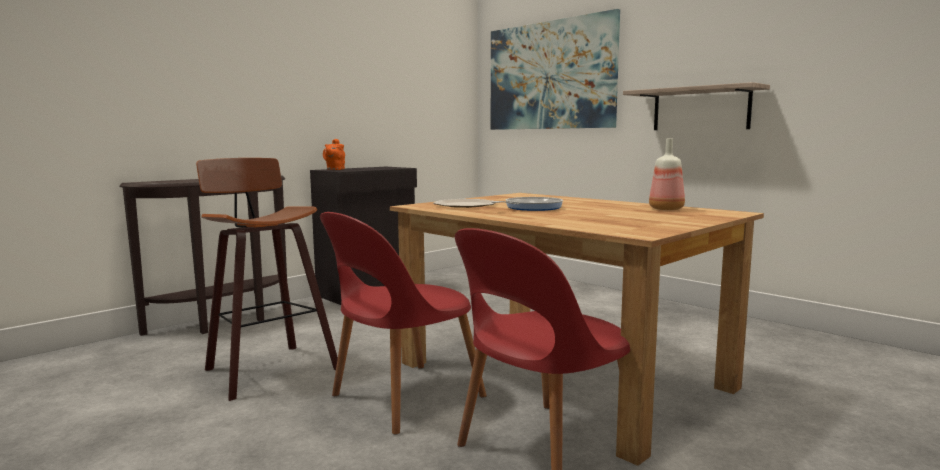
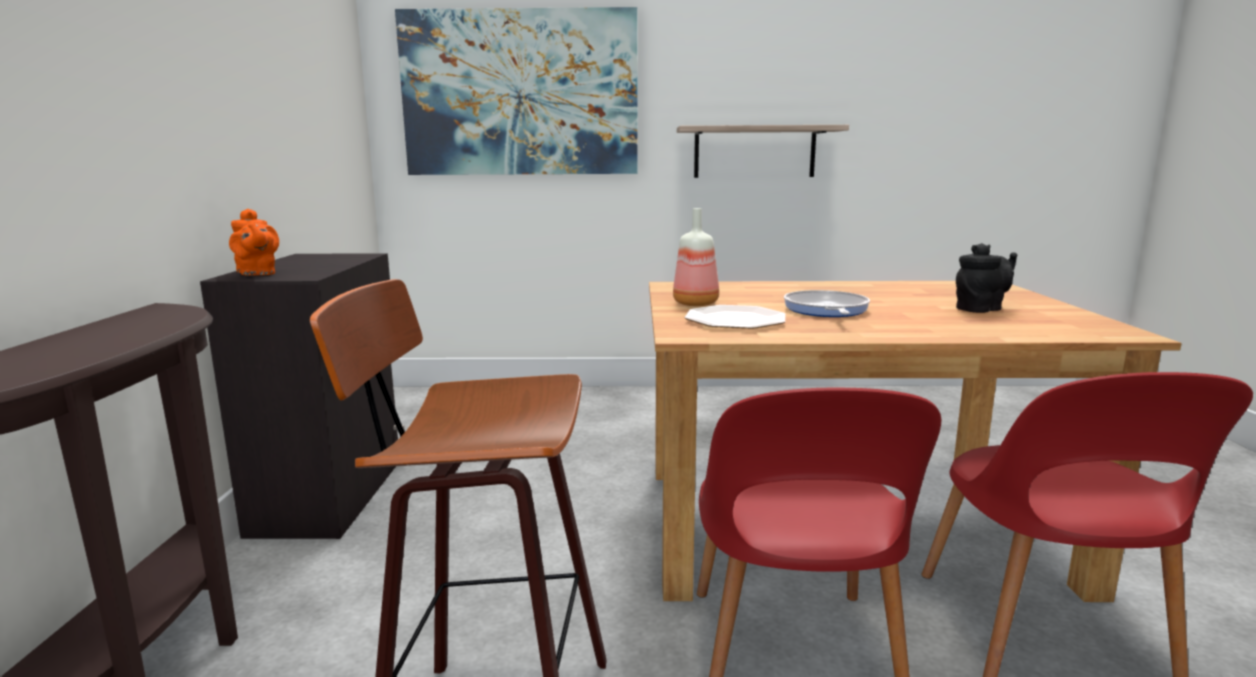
camera: 45 degrees left, 5 degrees up
bottle [649,139,685,210] -> bottle moved to [673,208,719,306]
none -> black teapot [956,243,1018,313]

